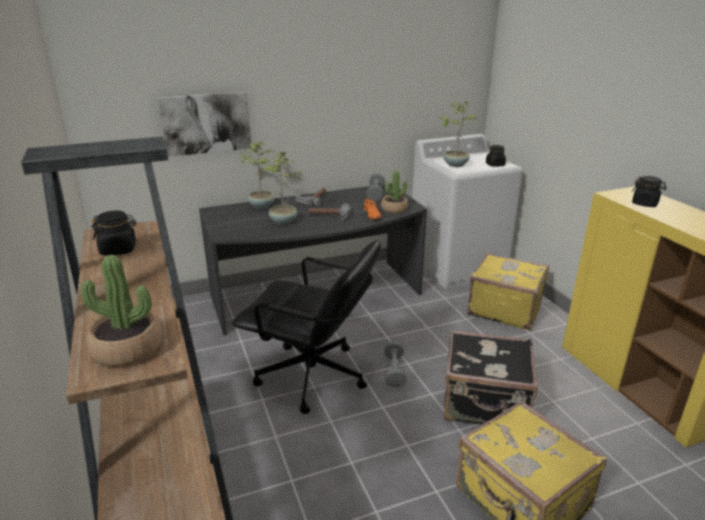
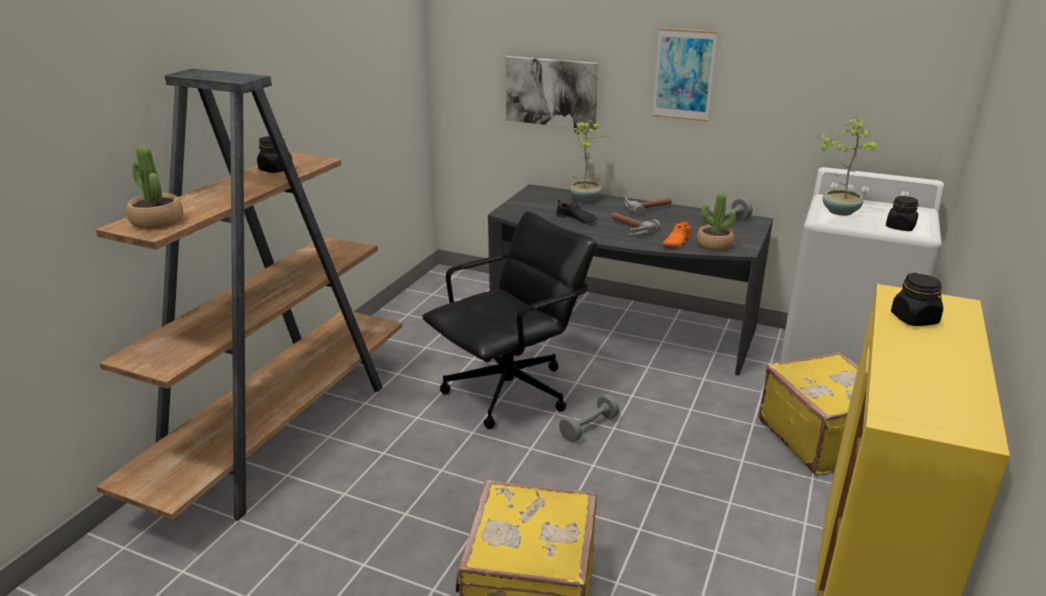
camera: 45 degrees right, 0 degrees up
black office chair [232,240,381,414] -> black office chair turned 105 degrees counterclockwise [422,211,597,429]
potted plant [262,151,302,225] -> black shoe [556,200,597,223]
black suitcase [444,330,538,425] -> none
none -> picture [653,28,717,121]

